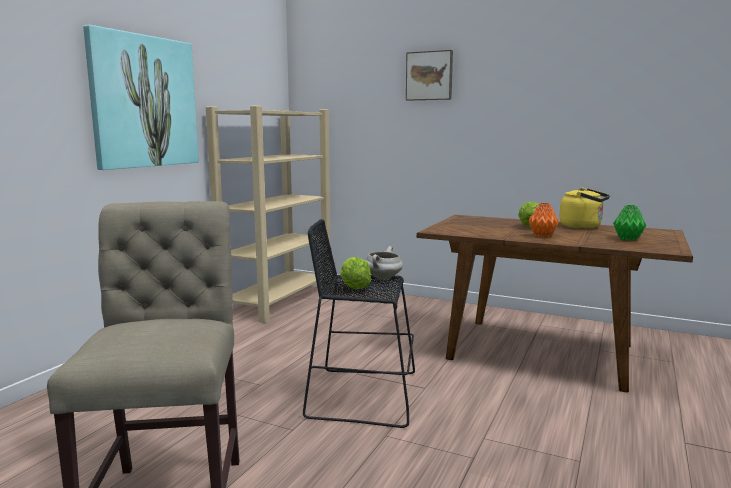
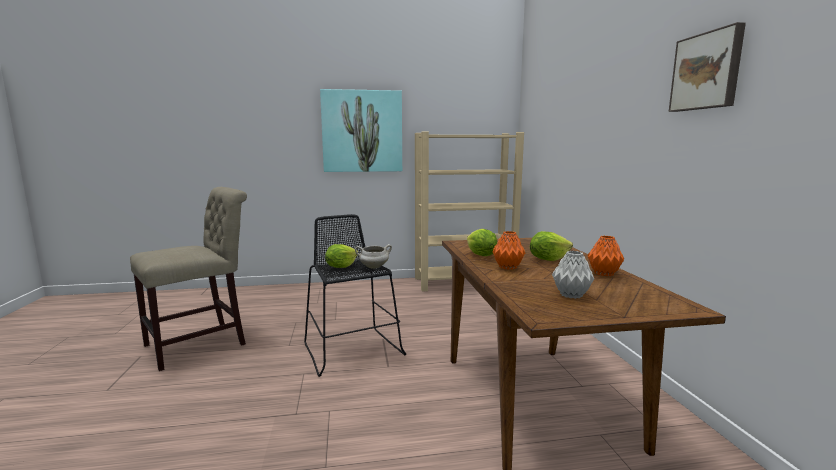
camera: 55 degrees right, 0 degrees up
picture [406,50,453,101] -> picture moved to [669,22,746,112]
yellow kettle [559,188,610,229] -> orange vase [587,236,624,276]
green vase [613,205,646,241] -> grey vase [552,251,594,299]
none -> lettuce [467,229,497,256]

